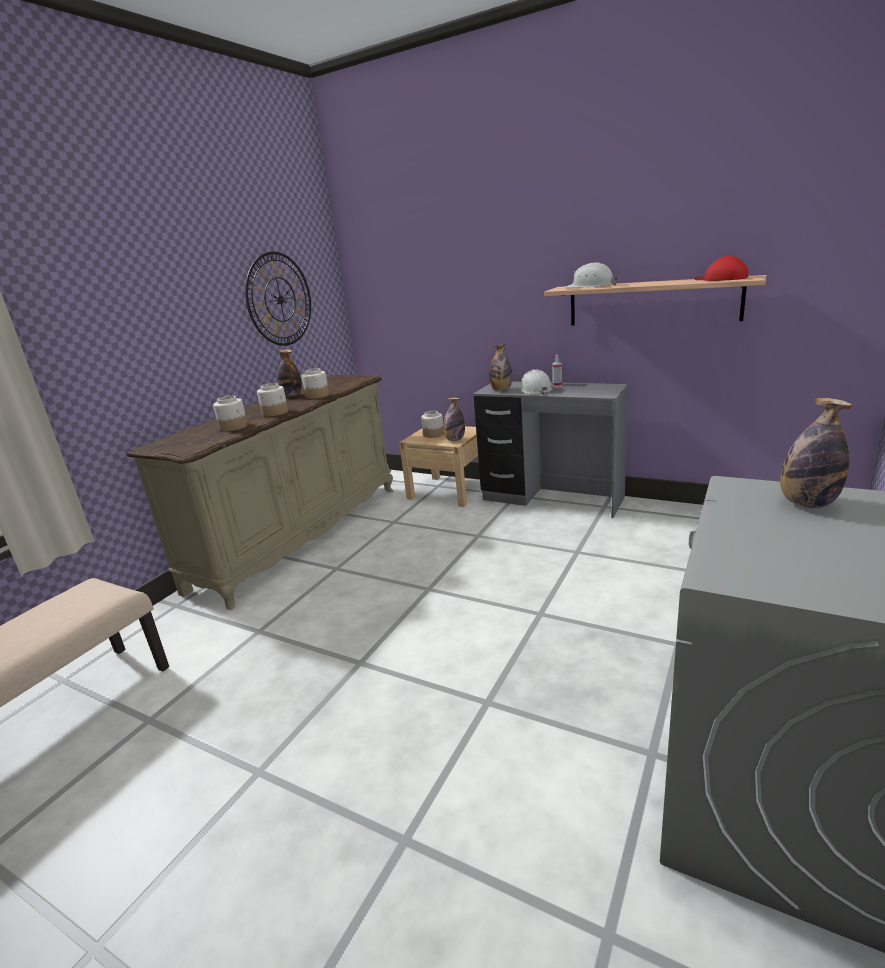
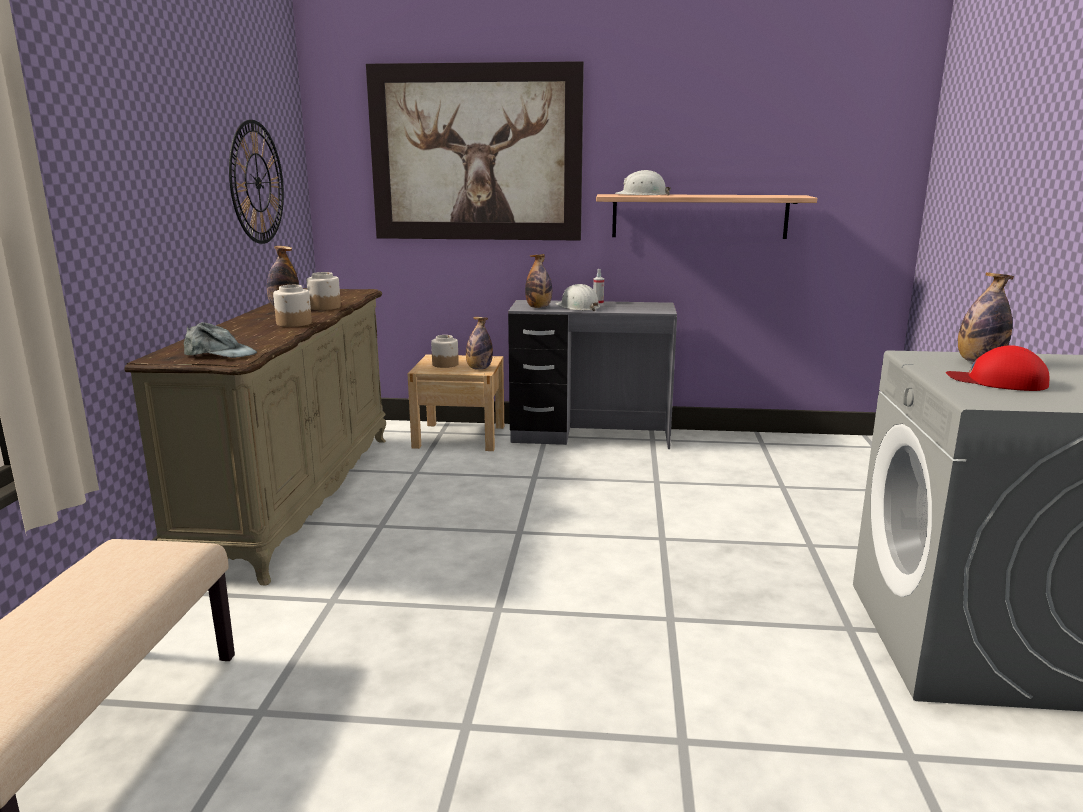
camera: 25 degrees left, 5 degrees down
jar [213,396,248,431] -> none
red cap [694,256,748,281] -> red cap moved to [946,345,1049,391]
none -> grey cap [184,322,257,358]
none -> picture [366,61,584,241]

